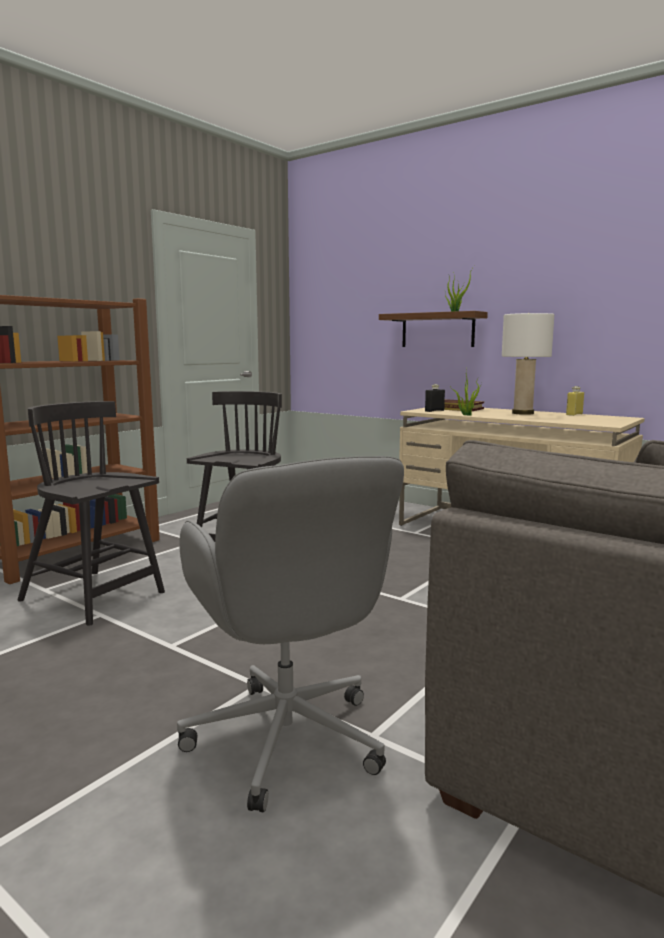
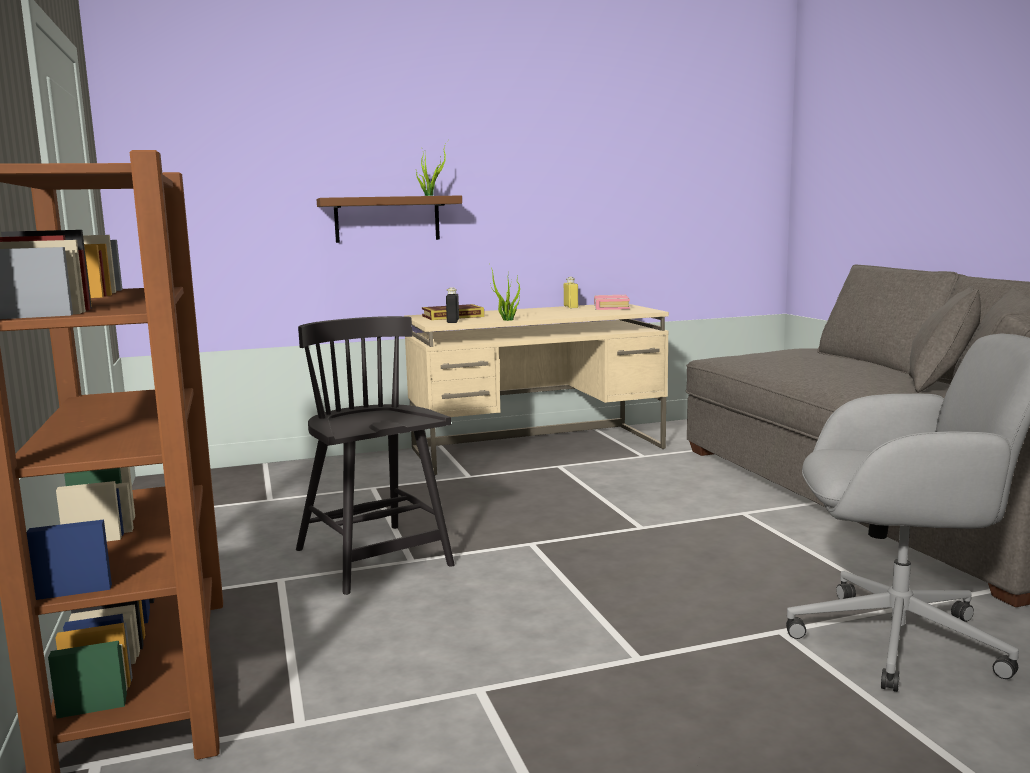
camera: 55 degrees left, 0 degrees up
black chair [17,401,165,626] -> none
white table lamp [502,313,554,415] -> none
none -> pink book [594,295,630,310]

